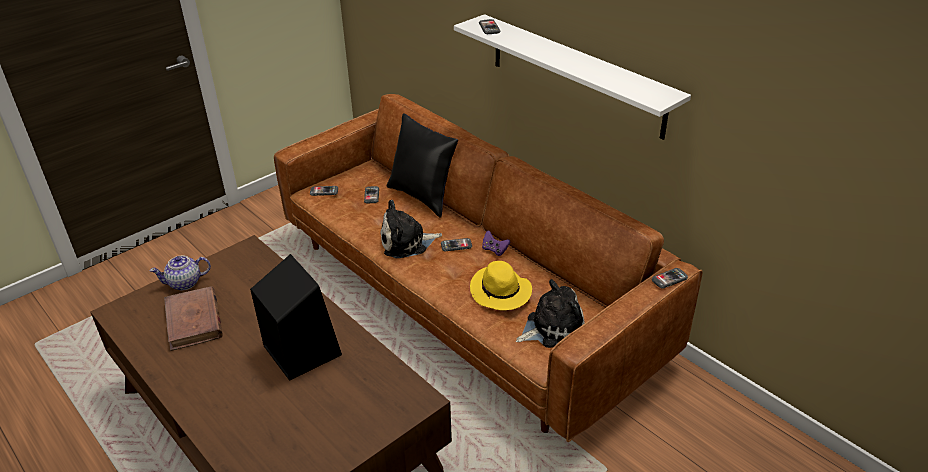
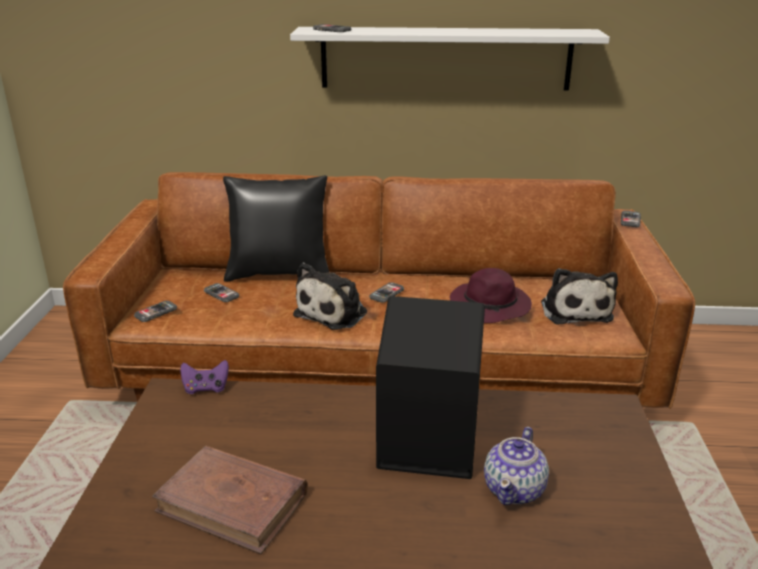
camera: 45 degrees left, 10 degrees down
teapot [149,255,211,291] -> teapot moved to [484,427,549,505]
yellow hat [470,261,532,310] -> purple hat [450,268,532,323]
purple game controller [482,230,510,256] -> purple game controller moved to [180,360,229,394]
plush toy [516,279,585,348] -> plush toy turned 150 degrees clockwise [541,268,618,325]

